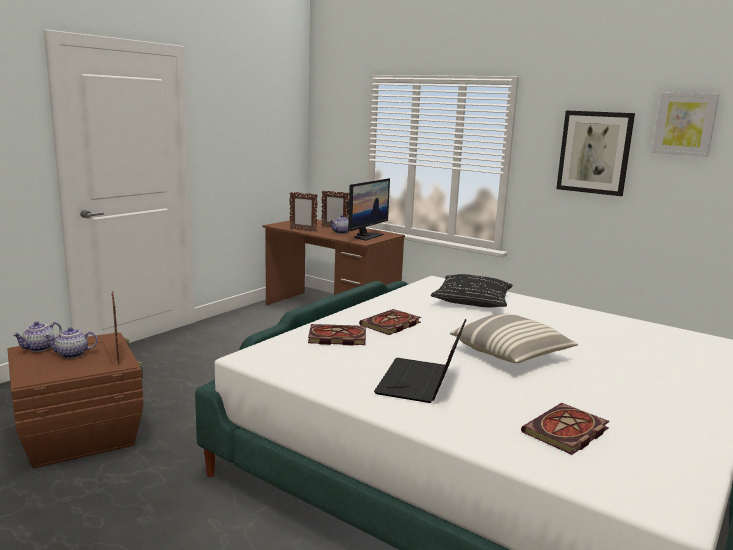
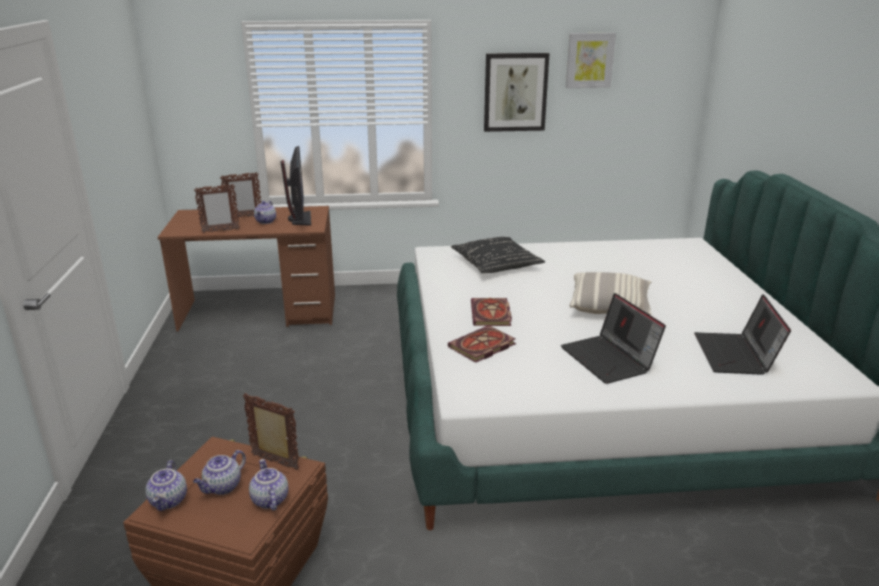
camera: 40 degrees left, 10 degrees up
book [521,403,610,455] -> laptop [694,294,791,375]
none -> teapot [249,459,288,511]

